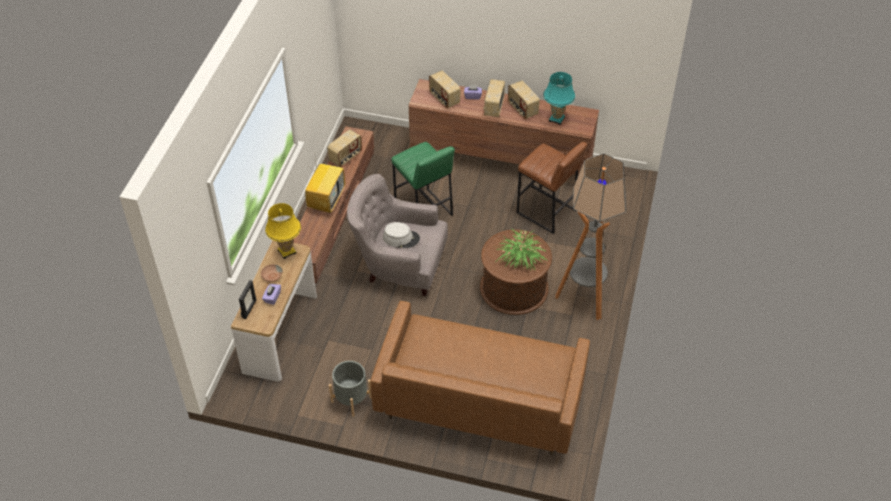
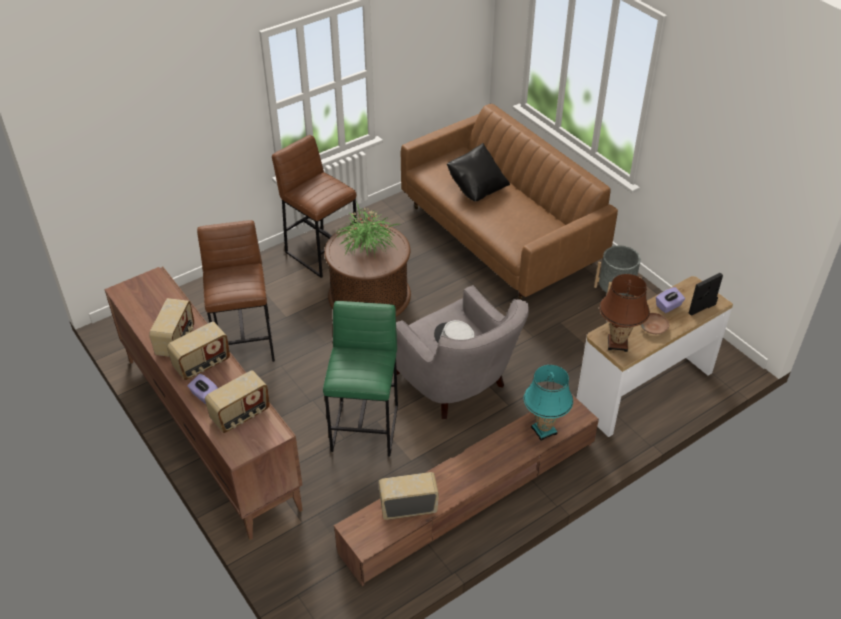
camera: 140 degrees left, 5 degrees down
yellow table lamp [265,203,301,259] -> brown table lamp [599,274,650,352]
television [305,151,345,213] -> none
radio [429,70,461,108] -> radio turned 45 degrees clockwise [205,371,270,433]
turquoise table lamp [543,72,575,125] -> turquoise table lamp moved to [524,365,573,441]
floor lamp [556,153,626,320] -> brown stool [272,135,357,278]
none -> black pillow [447,143,510,202]

